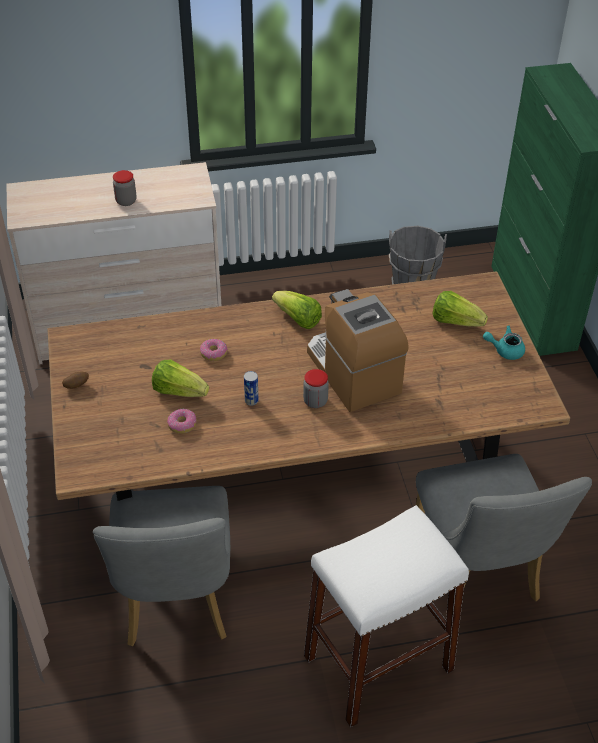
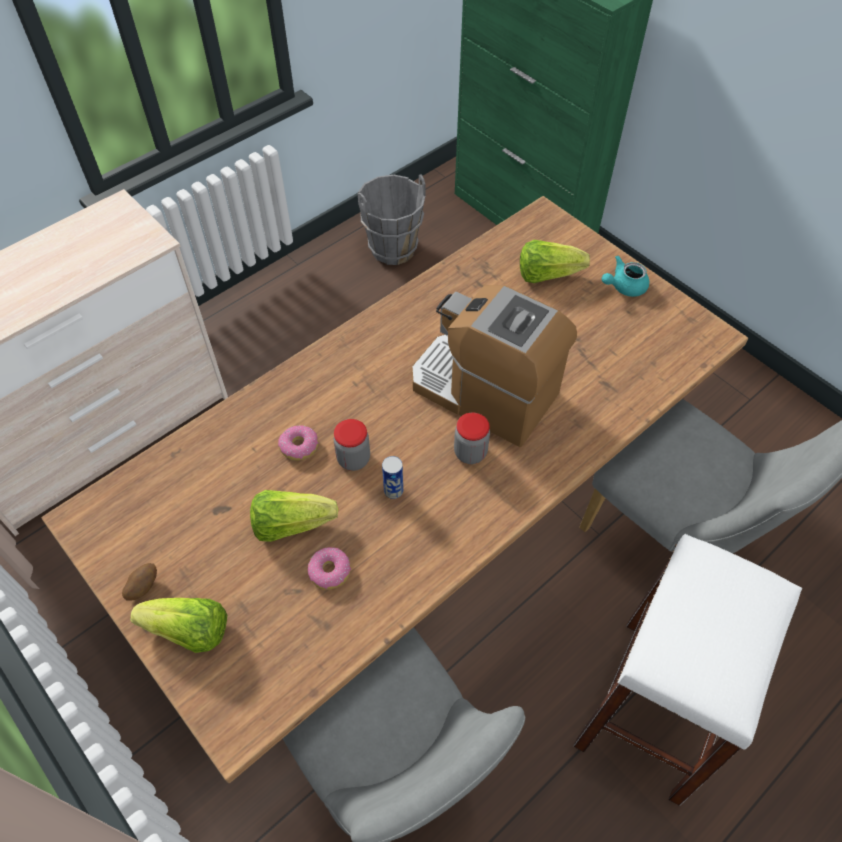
camera: 30 degrees left, 10 degrees up
jar [113,170,137,206] -> jar moved to [334,419,370,471]
lettuce [272,291,322,329] -> lettuce moved to [130,598,227,653]

